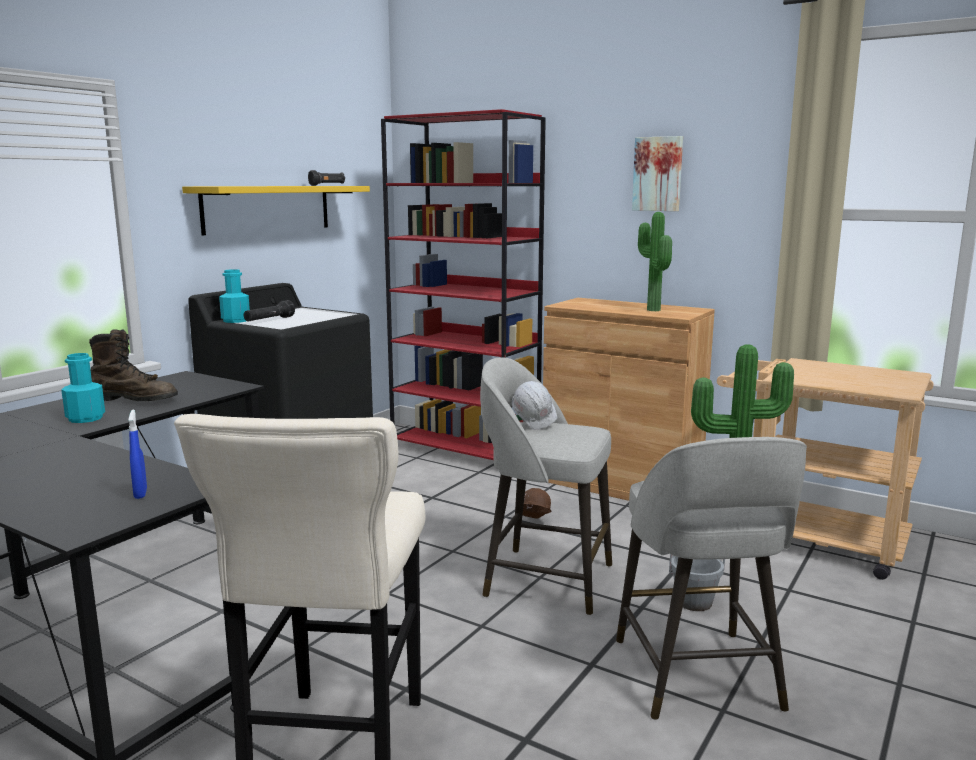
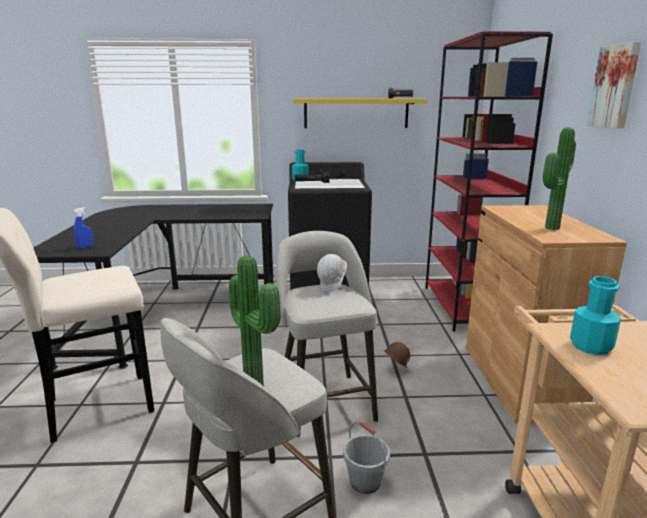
camera: 55 degrees right, 5 degrees up
turquoise bottle [61,353,105,423] -> turquoise bottle moved to [570,276,621,355]
brown boot [89,329,178,401] -> none

